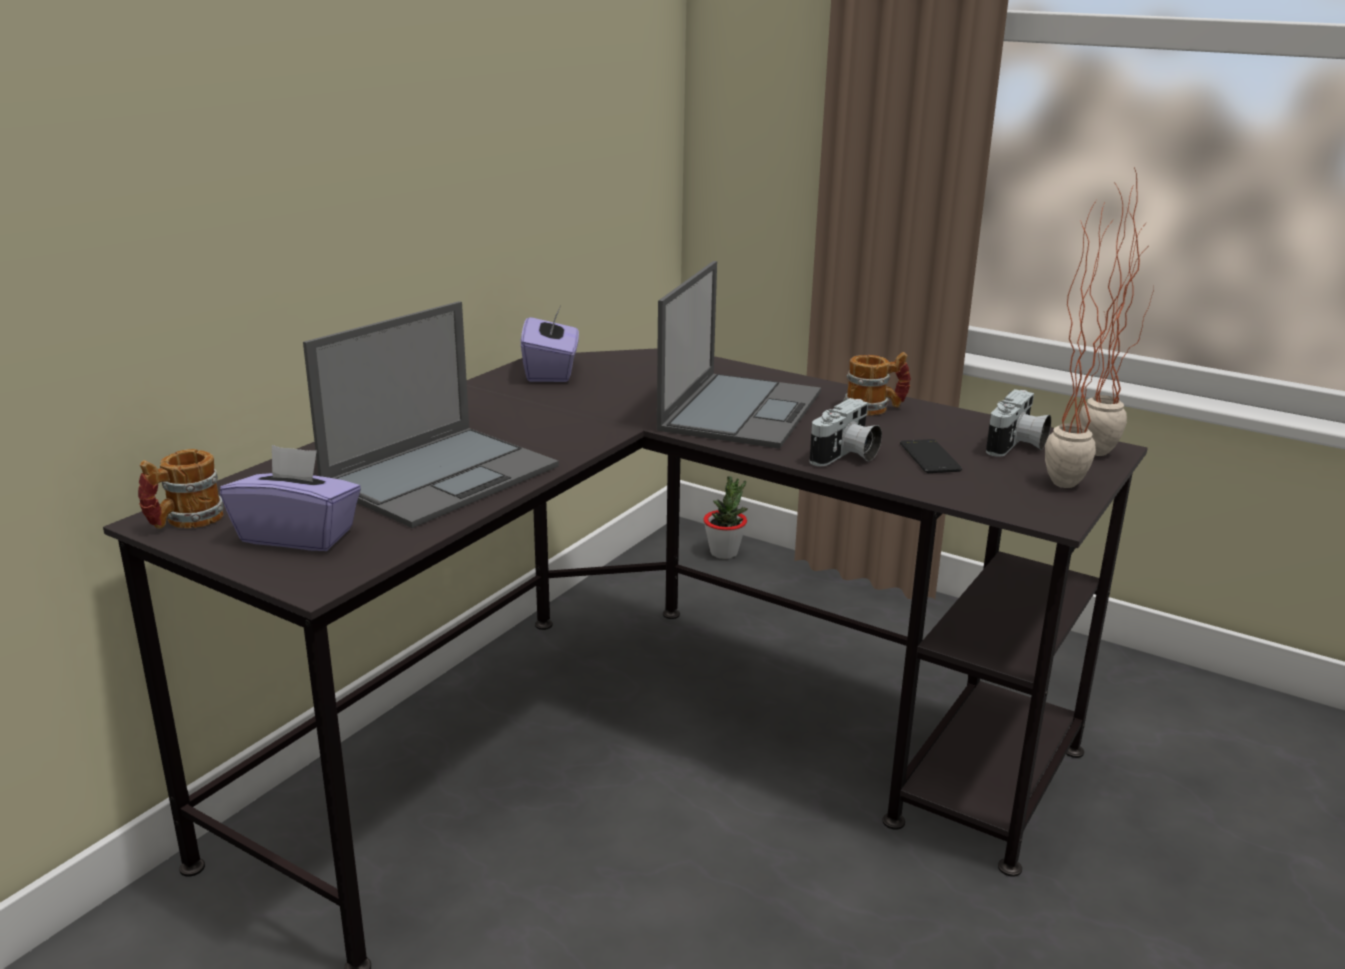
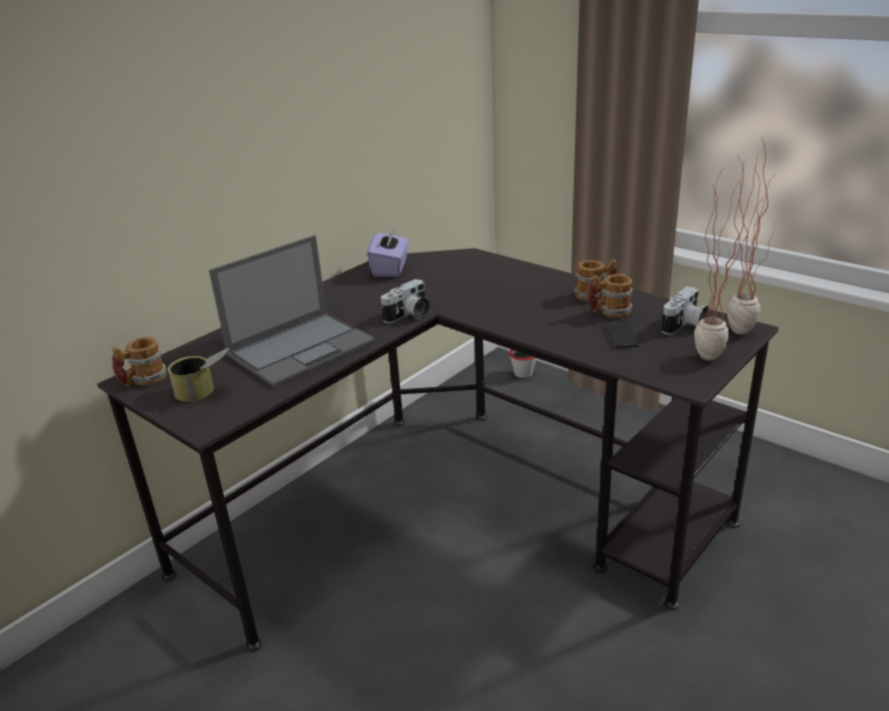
camera: 10 degrees right, 5 degrees up
purple tissue box [220,445,361,551] -> can [168,348,230,402]
laptop [657,261,821,449] -> none
camera [809,398,882,466] -> camera moved to [381,279,430,323]
none -> mug [588,274,633,318]

